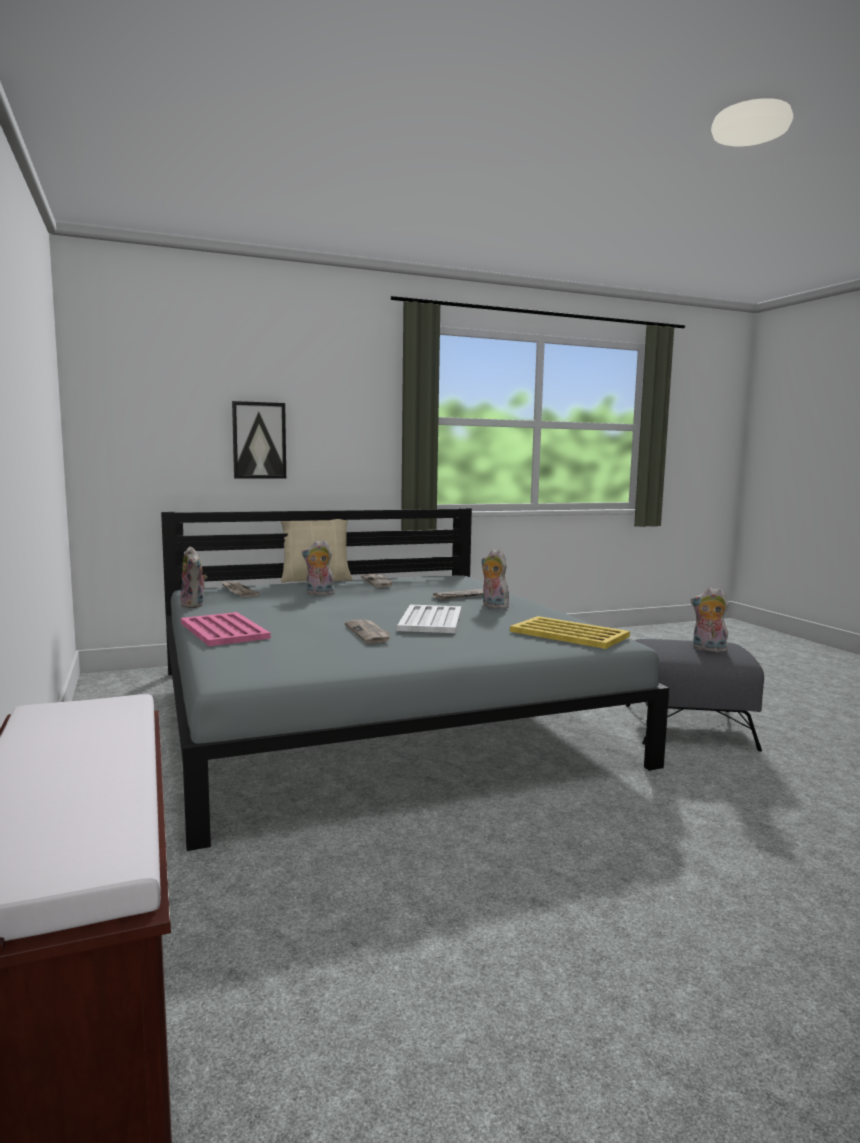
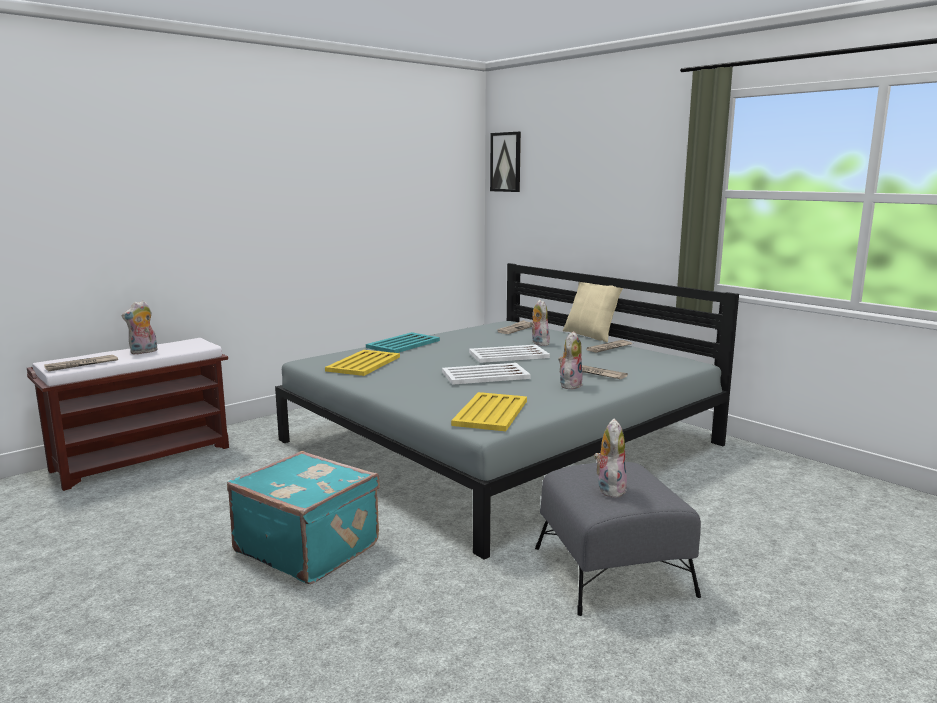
camera: 70 degrees right, 5 degrees up
plush toy [180,546,207,608] -> plush toy moved to [121,301,157,355]
pink tray [181,612,271,646] -> turquoise tray [366,332,440,353]
picture [232,401,286,479] -> picture moved to [490,132,521,192]
newspaper [345,620,392,644] -> newspaper moved to [44,355,118,371]
none -> turquoise suitcase [227,451,380,584]
none -> yellow tray [325,350,400,376]
none -> white tray [469,345,550,363]

